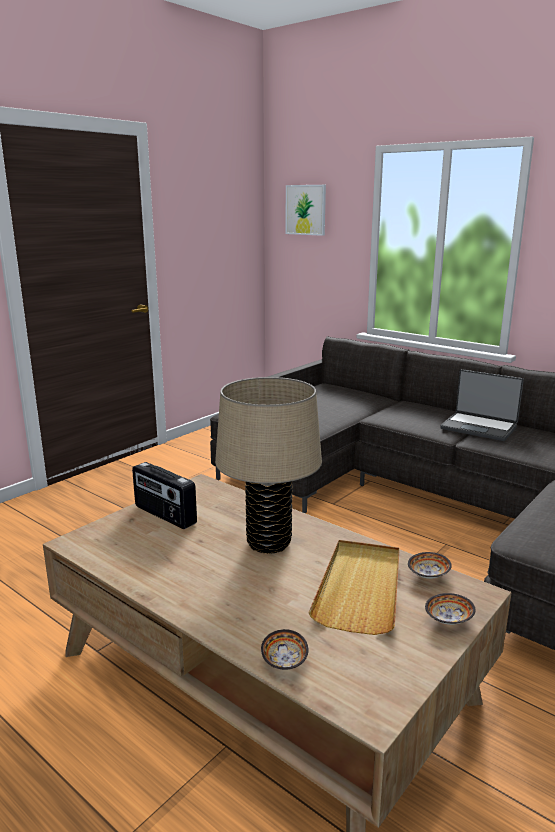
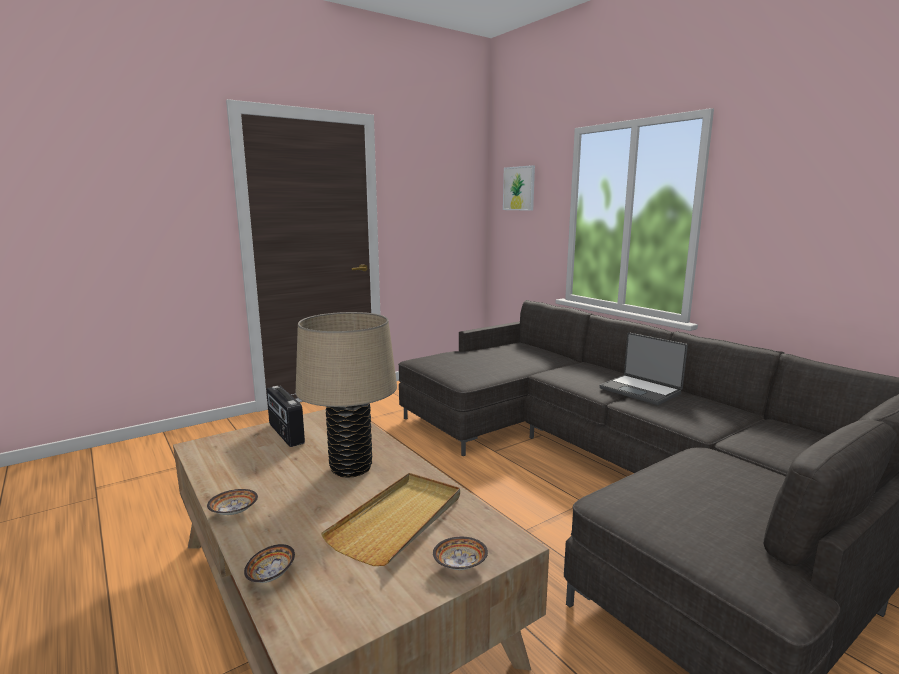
camera: 15 degrees right, 5 degrees down
bowl [408,552,452,579] -> bowl moved to [207,489,258,515]

